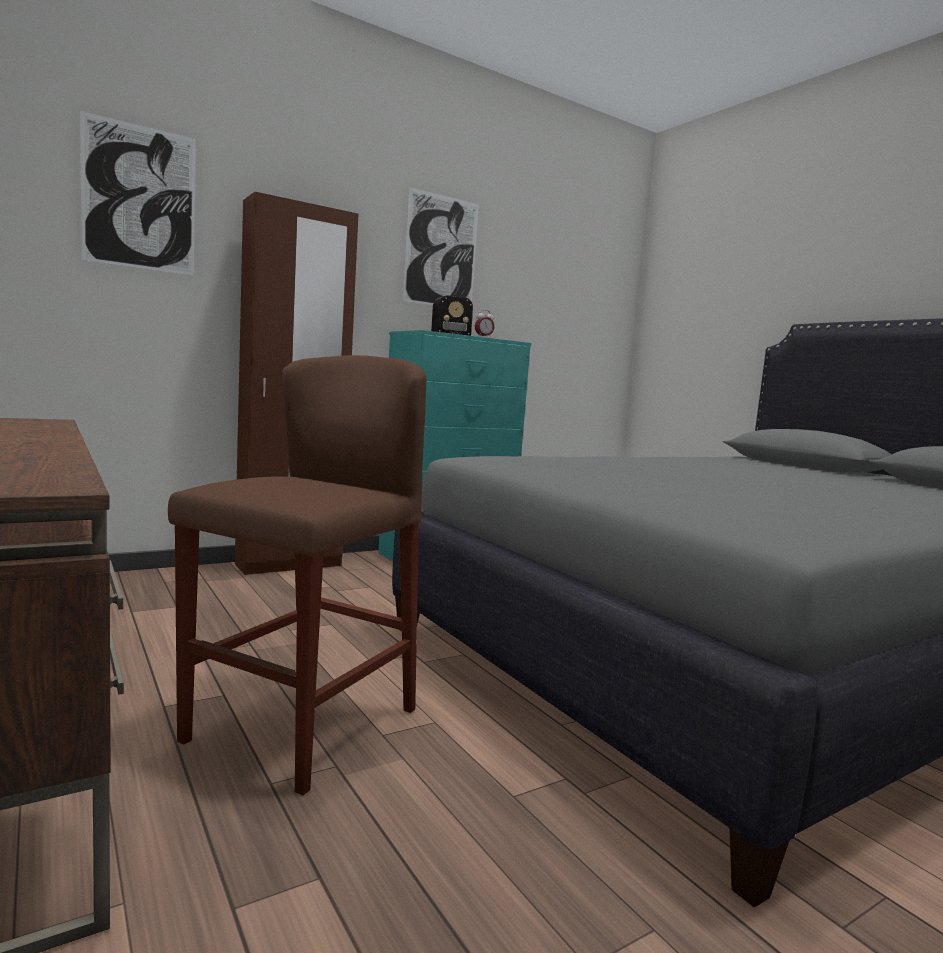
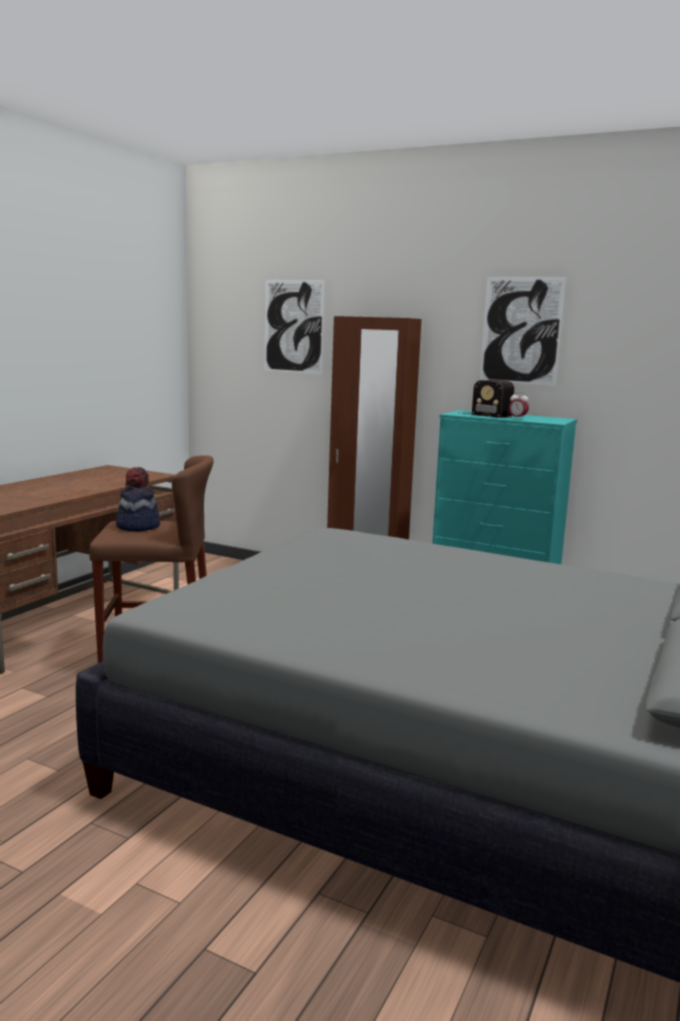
camera: 60 degrees right, 5 degrees up
none -> hat [116,467,160,532]

